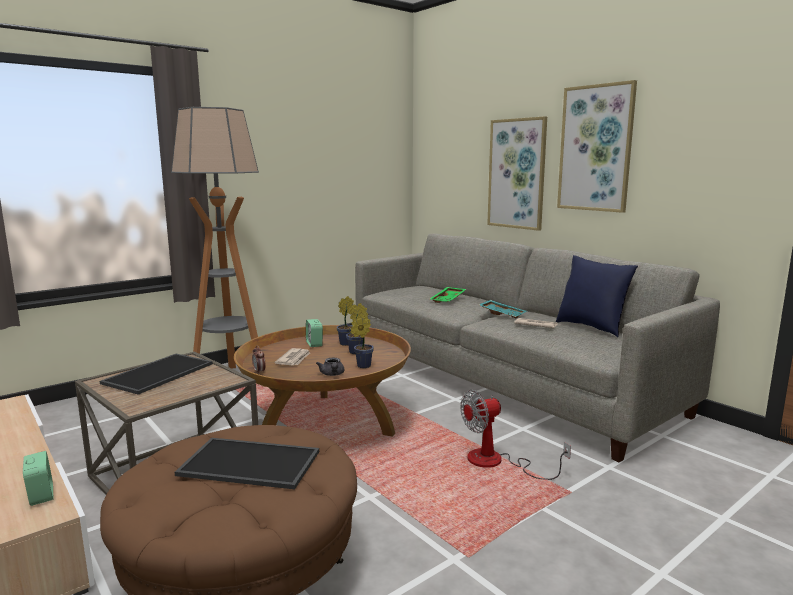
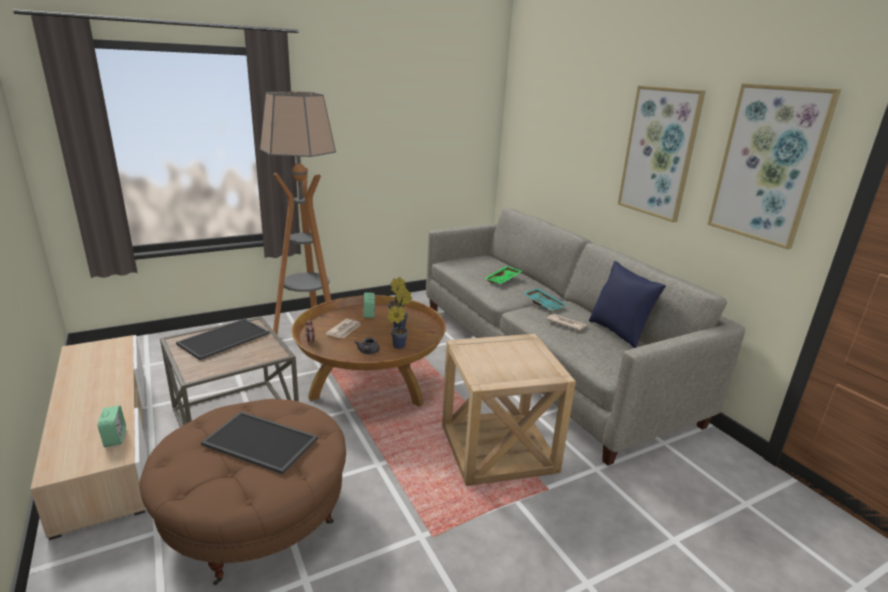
camera: 10 degrees right, 10 degrees up
fan [460,390,571,480] -> beige side table [442,334,576,486]
picture [487,116,547,231] -> picture moved to [707,83,841,249]

